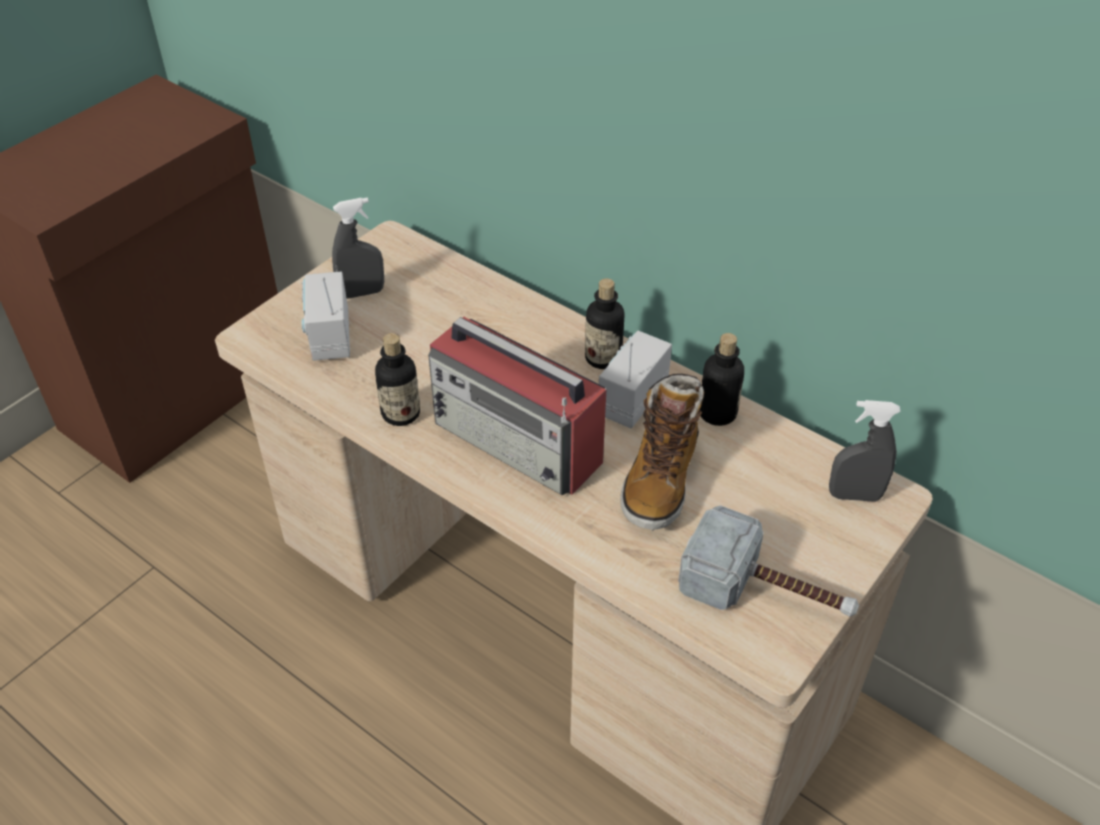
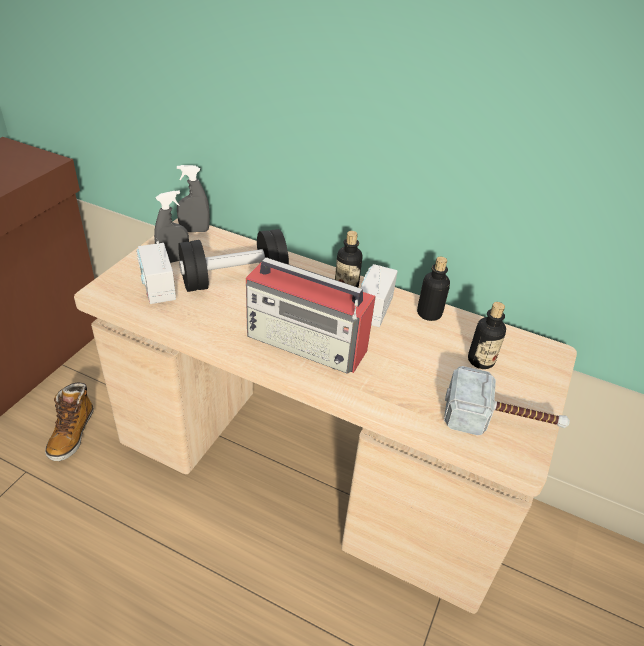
camera: 15 degrees left, 5 degrees down
bottle [375,333,420,426] -> bottle moved to [468,302,506,369]
boot [620,374,704,530] -> boot moved to [45,382,94,461]
grey spray bottle [829,400,901,502] -> grey spray bottle moved to [177,165,210,232]
none -> black dumbbell [178,229,289,292]

